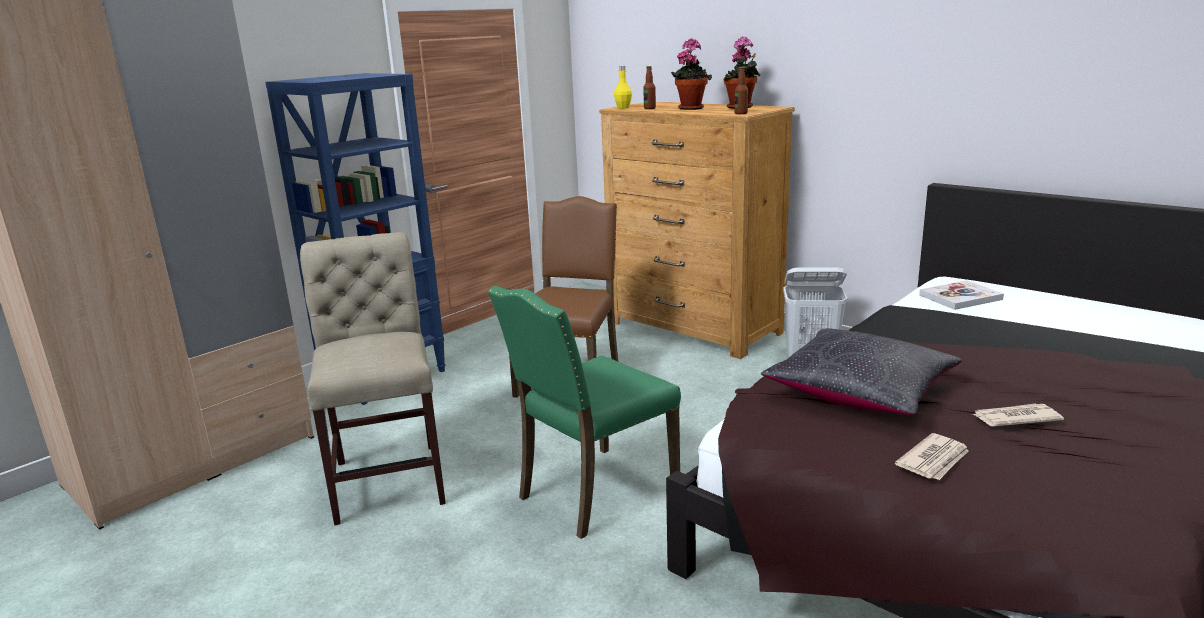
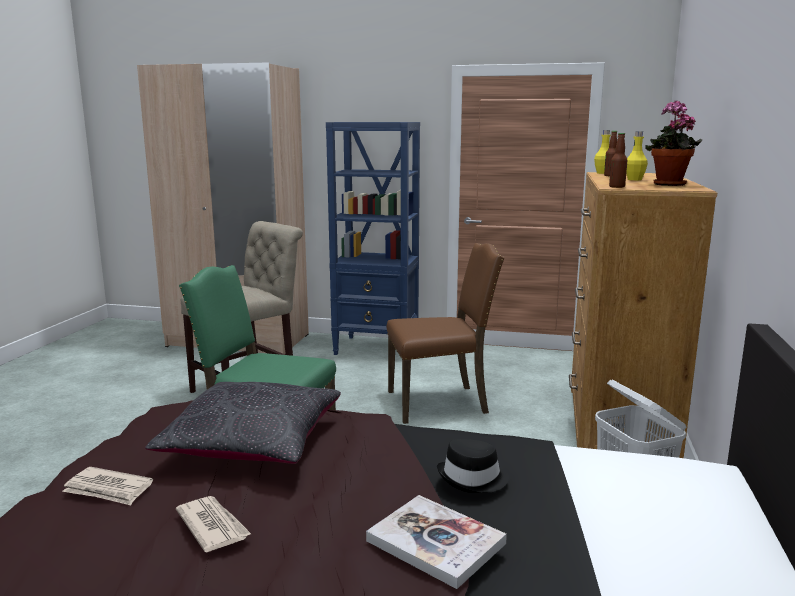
camera: 60 degrees right, 5 degrees down
potted plant [671,39,712,110] -> yellow bottle [626,131,648,180]
book [919,281,1004,310] -> book moved to [366,495,507,589]
none -> black hat [437,439,509,493]

